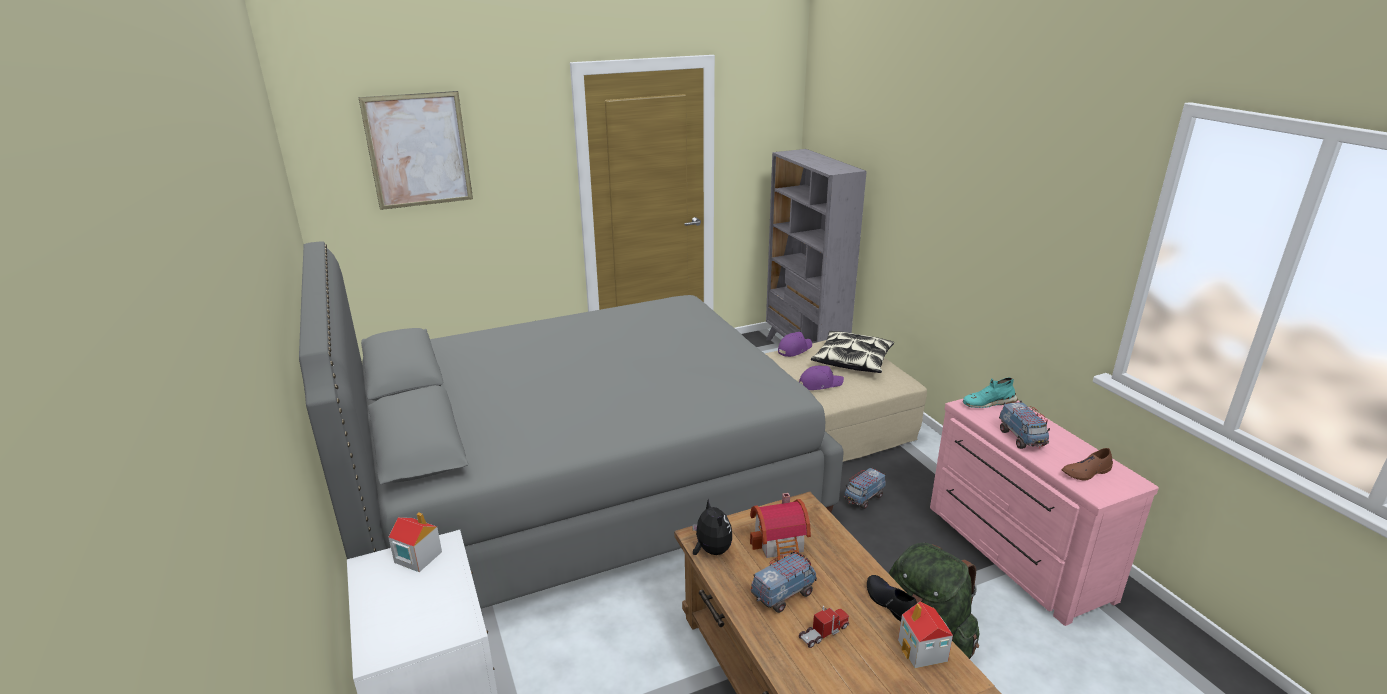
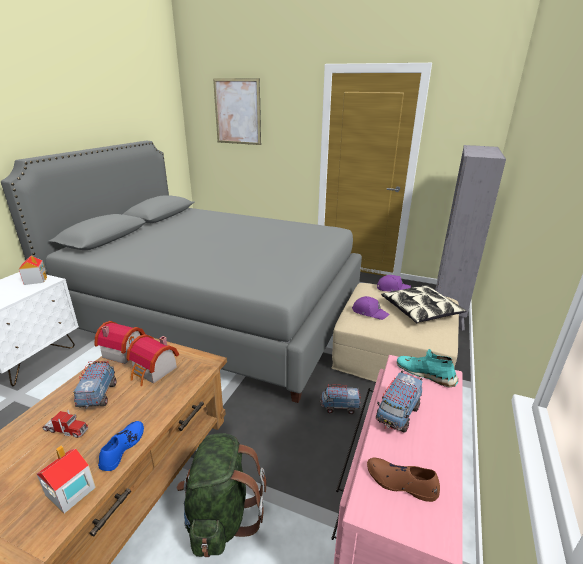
camera: 45 degrees right, 0 degrees up
plush toy [692,498,732,555] -> toy house [94,321,145,364]
toy truck [751,549,817,613] -> toy truck turned 105 degrees counterclockwise [73,361,116,409]
black shoe [867,575,917,621] -> blue shoe [98,421,144,471]

